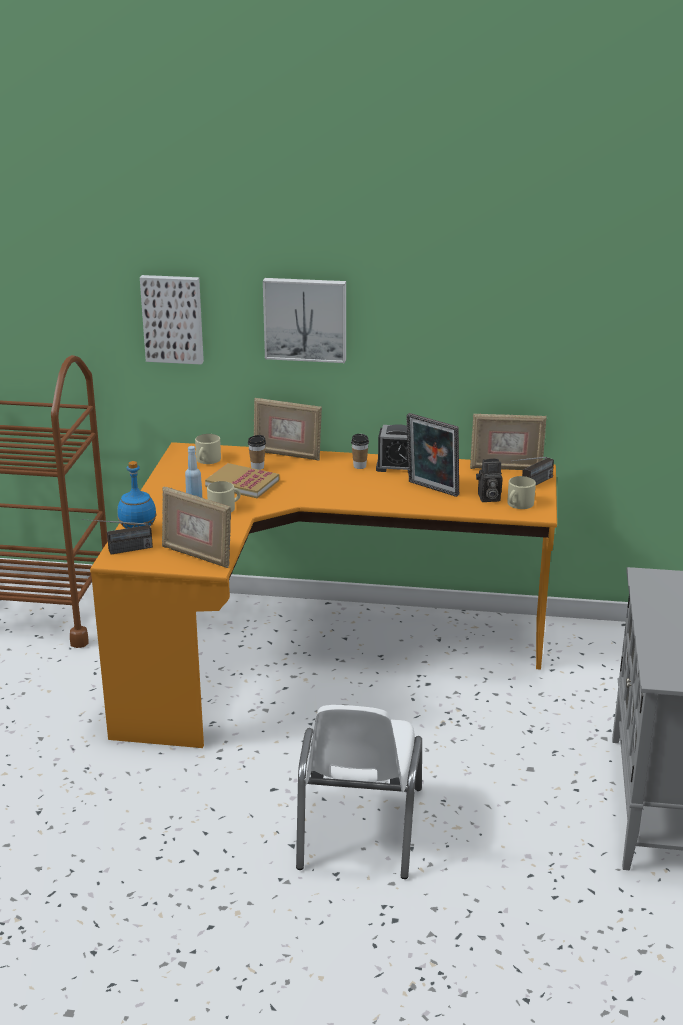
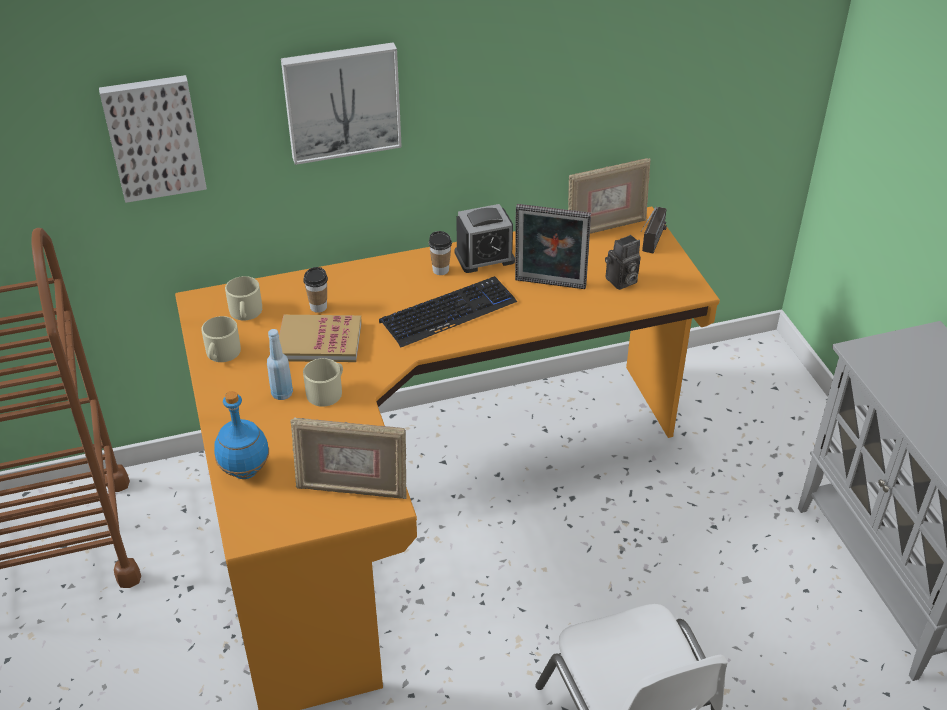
camera: 25 degrees left, 15 degrees up
radio [82,519,153,554] -> none
picture frame [254,398,322,461] -> none
beige mug [508,476,536,509] -> beige mug moved to [201,316,241,362]
none -> keyboard [379,276,517,348]

